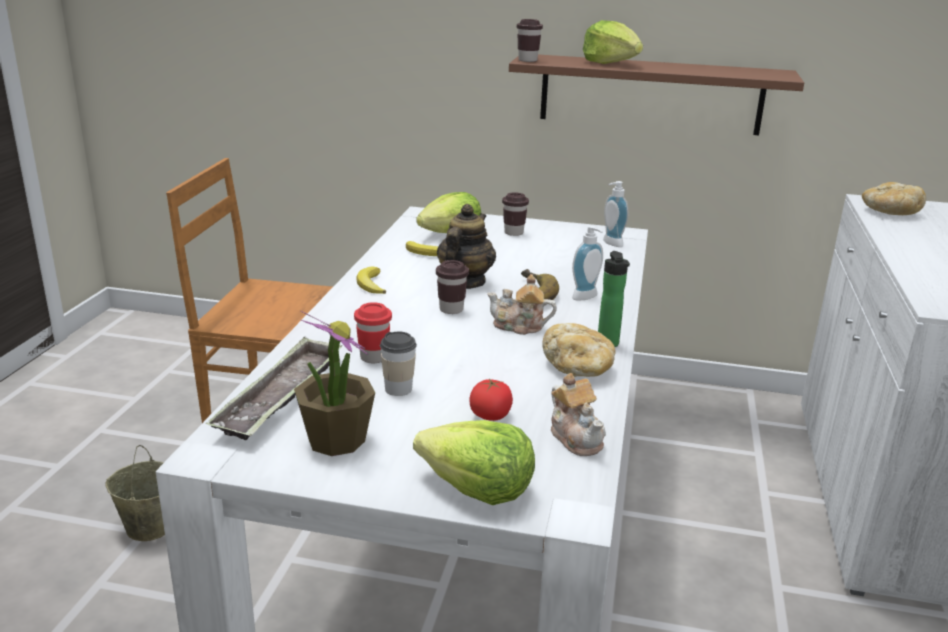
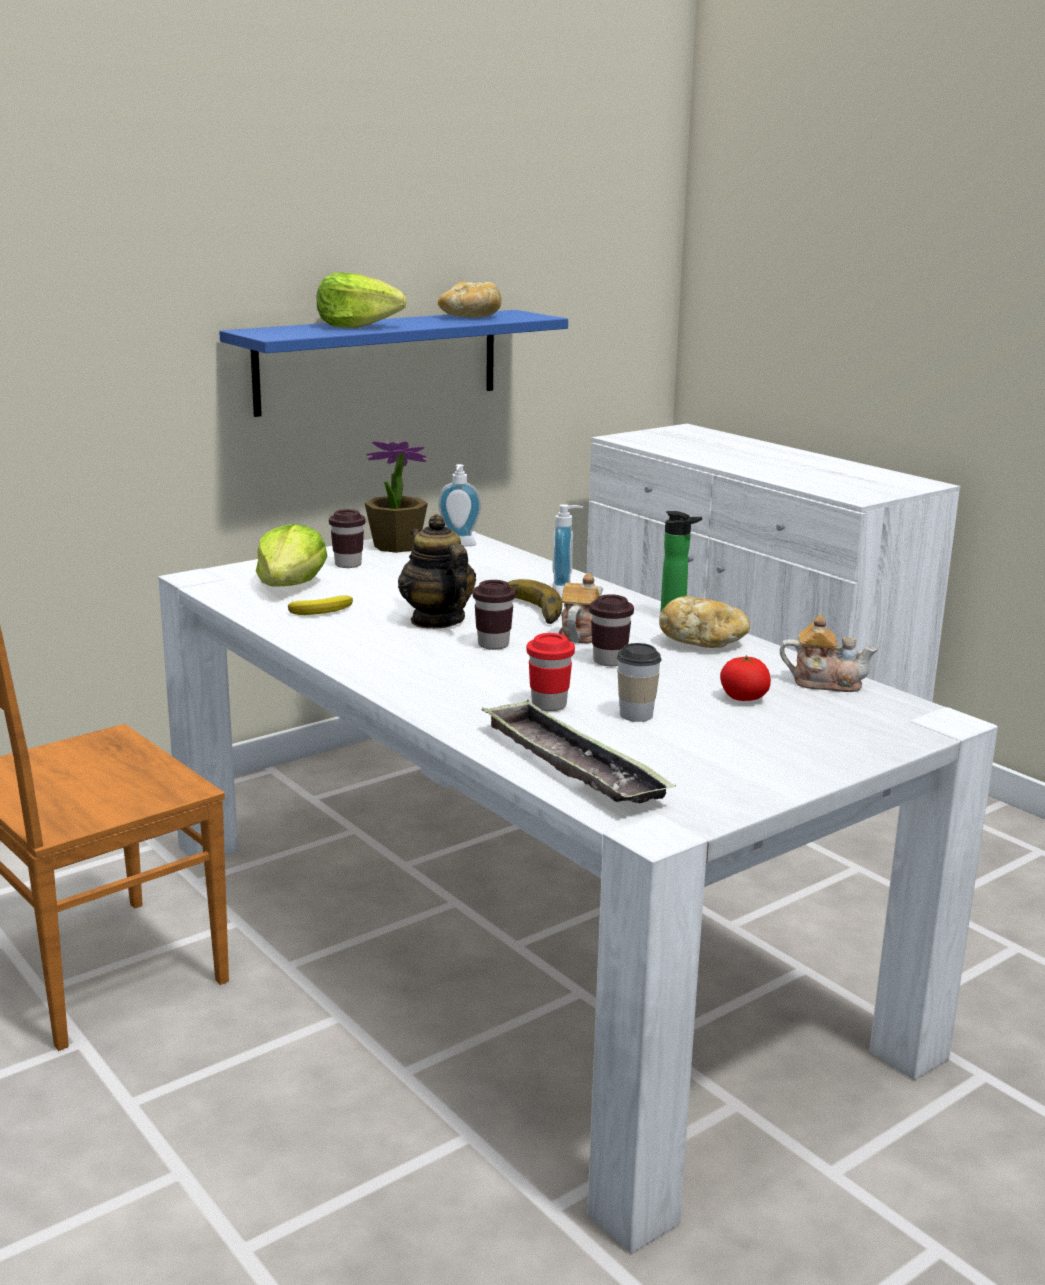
camera: 50 degrees left, 5 degrees down
beige bucket [106,445,165,541] -> none
potted plant [294,311,375,456] -> potted plant moved to [365,441,428,553]
banana [357,266,386,294] -> none
lettuce [413,420,535,505] -> none
teapot [487,274,557,335] -> teapot turned 150 degrees clockwise [559,573,603,643]
brown shelf [509,55,804,135] -> blue shelf [219,310,568,417]
brown cup [517,19,543,62] -> brown cup moved to [589,594,634,666]
bread [862,182,926,215] -> bread moved to [438,282,502,318]

